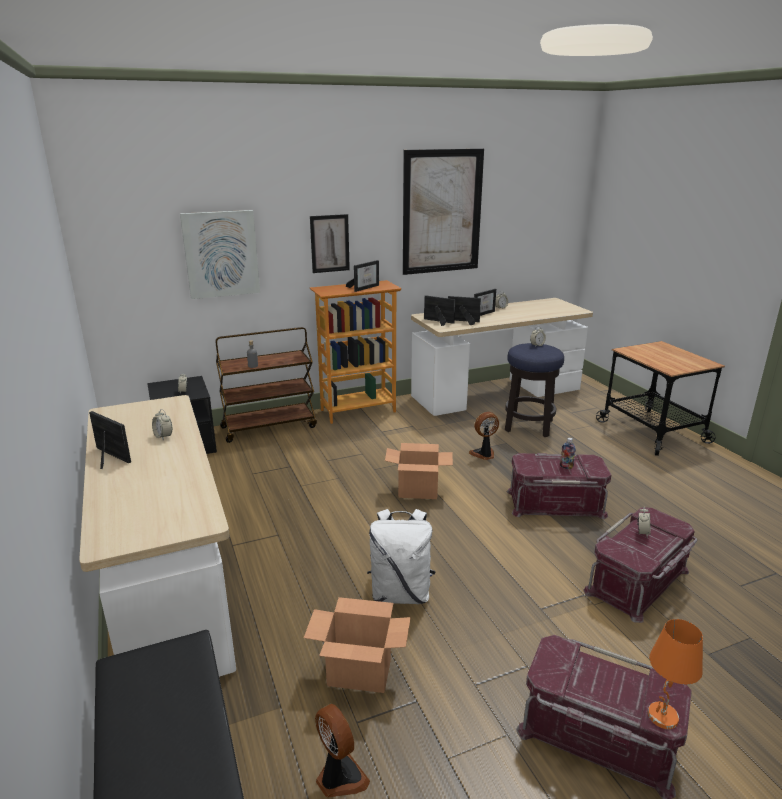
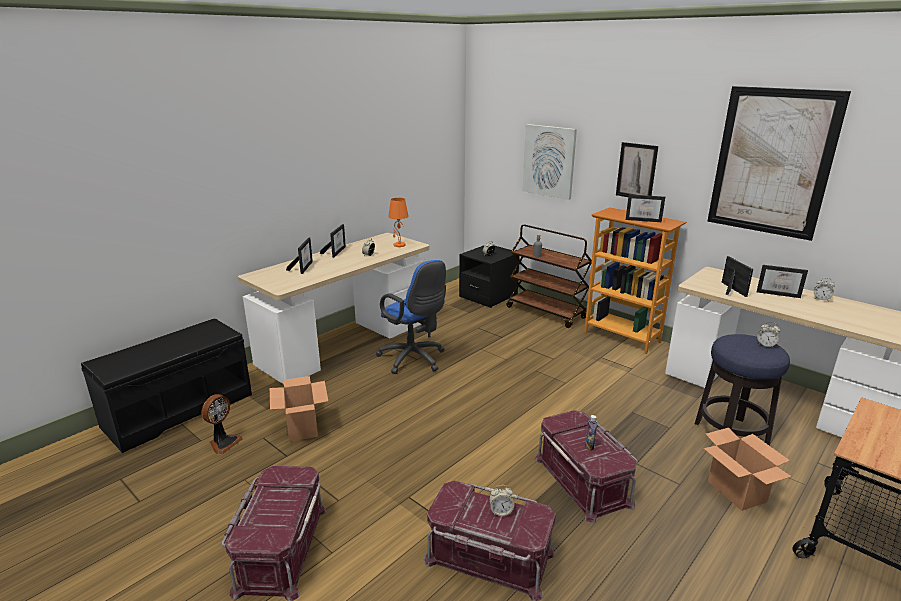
camera: 65 degrees right, 0 degrees up
white backpack [367,509,436,604] -> none
cardboard box [385,443,453,499] -> cardboard box moved to [703,428,791,511]
picture frame [424,295,455,326] -> picture frame moved to [286,238,313,274]
fan [469,412,499,460] -> none
orange table lamp [648,619,703,729] -> orange table lamp moved to [388,198,409,247]
none -> blue office chair [376,260,446,374]

